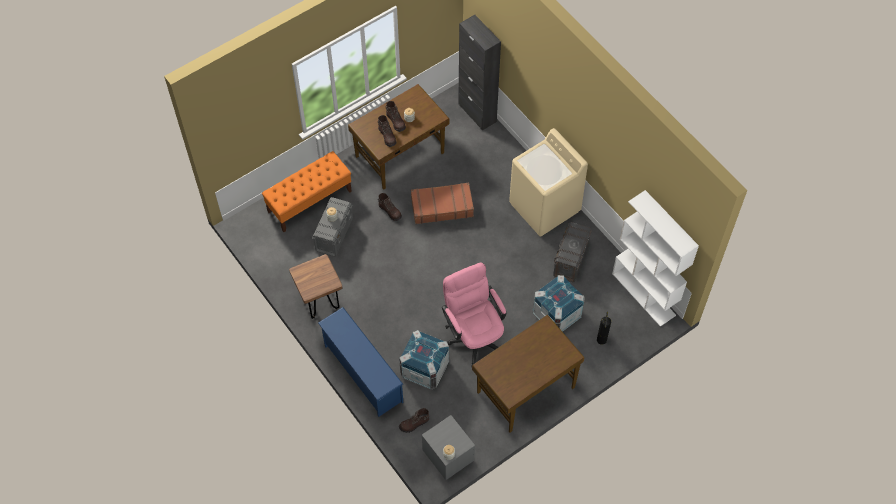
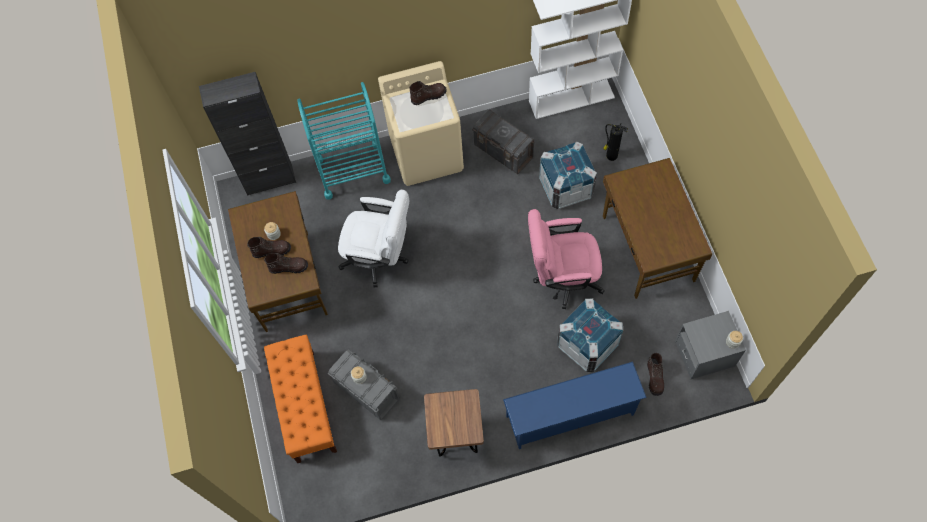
camera: 65 degrees left, 5 degrees up
brown boot [378,193,402,221] -> brown boot moved to [409,81,447,105]
brown suitcase [411,182,474,224] -> white office chair [338,190,409,287]
none -> turquoise cart [298,82,391,200]

